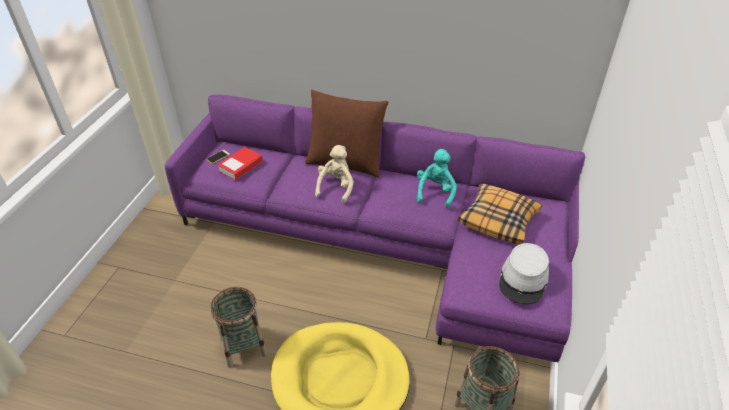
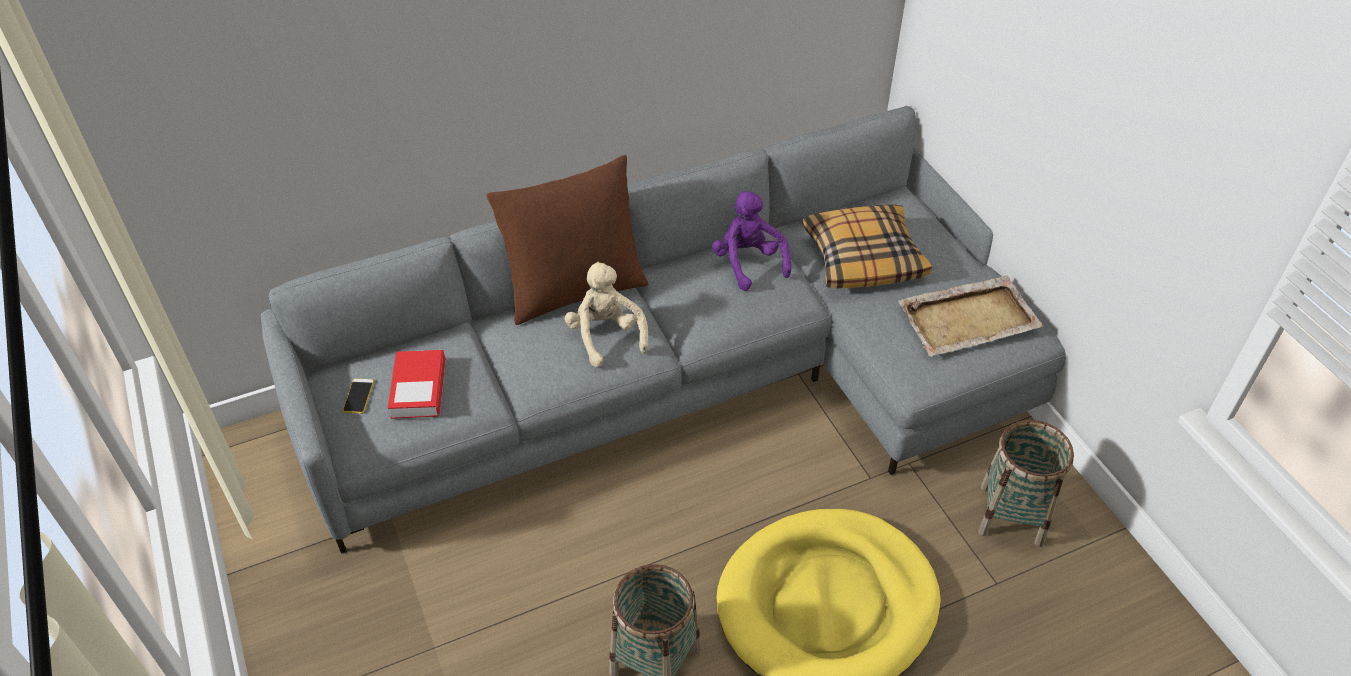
camera: 40 degrees left, 5 degrees up
purple sofa [165,95,585,362] -> grey sofa [261,106,1066,554]
turquoise plush toy [417,149,457,208] -> purple plush toy [712,191,791,291]
grey hat [499,243,549,304] -> beige tray [898,275,1043,357]

